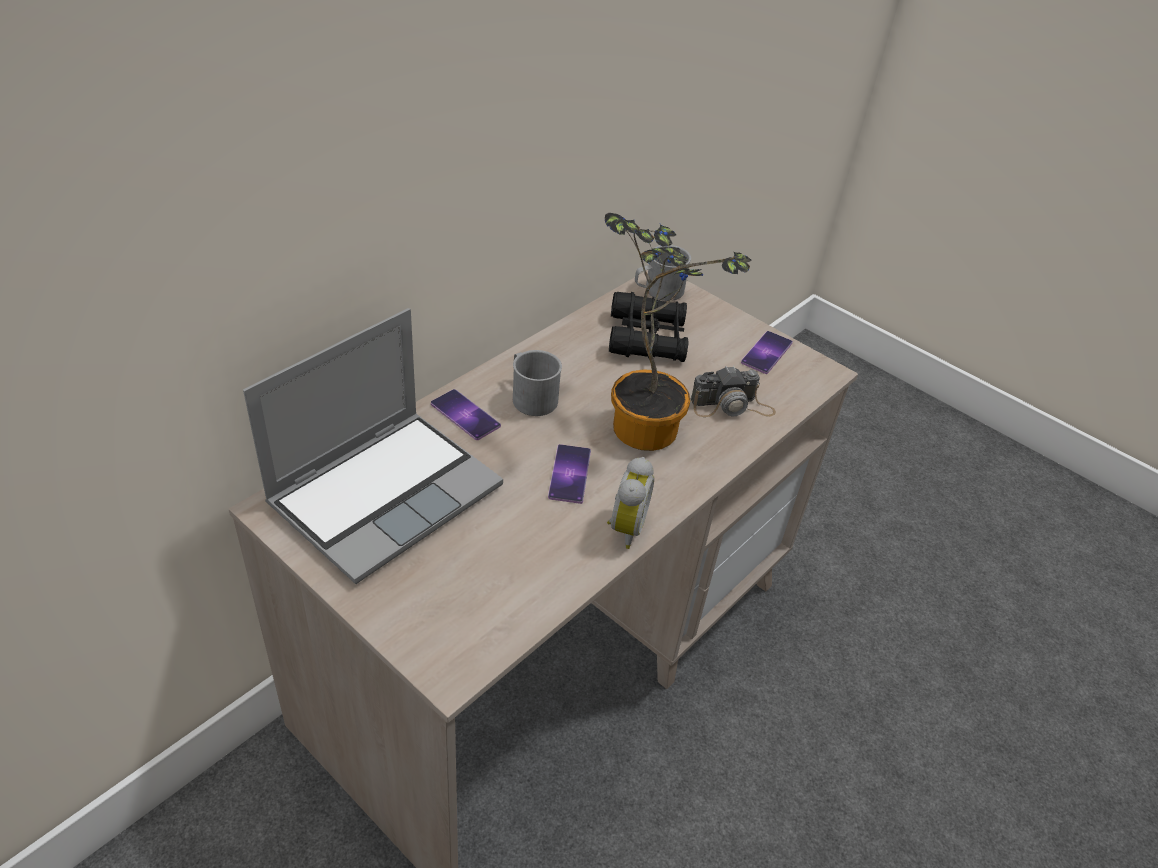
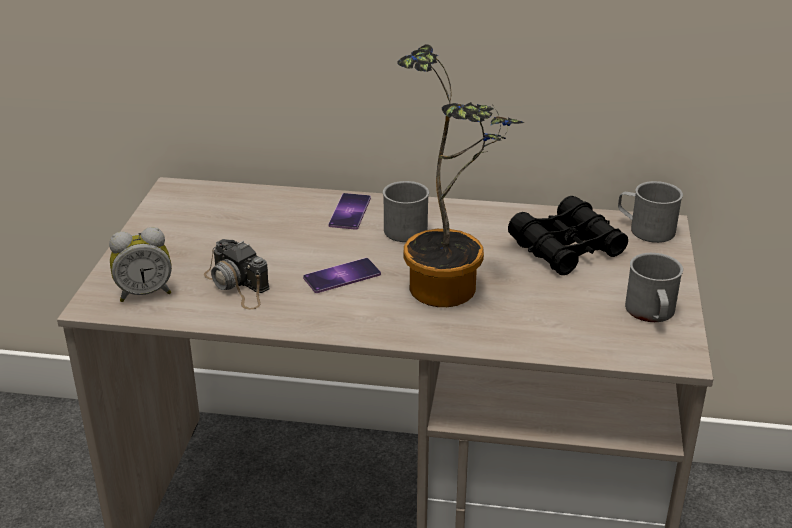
camera: 60 degrees right, 10 degrees down
laptop [243,308,503,584] -> none
alarm clock [607,457,654,549] -> alarm clock moved to [109,227,172,302]
camera [691,366,776,417] -> camera moved to [204,239,270,310]
phone [741,331,793,374] -> grey mug [625,253,683,322]

